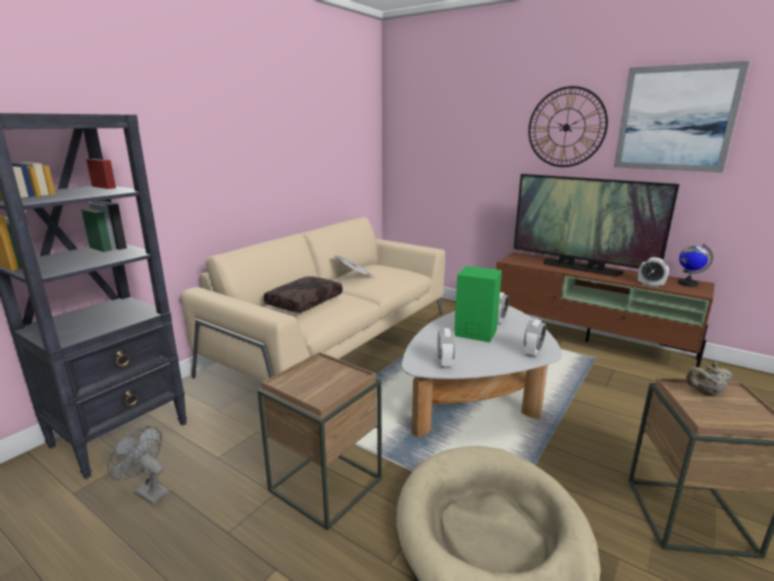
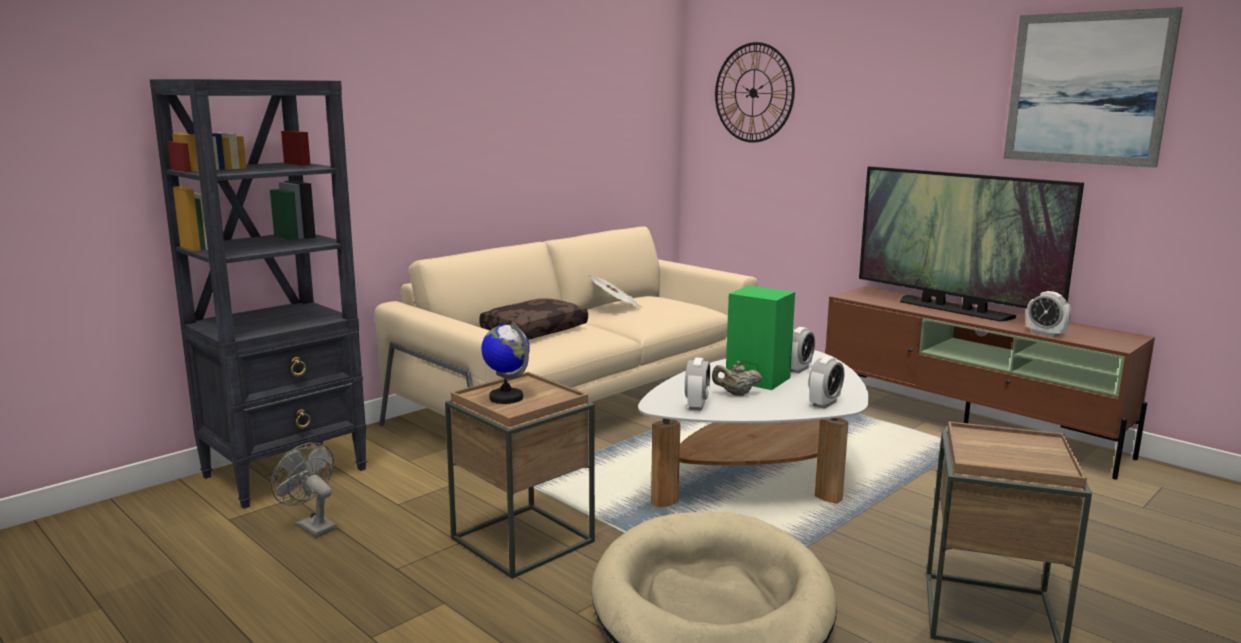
camera: 10 degrees right, 5 degrees down
wall clock [528,86,608,167] -> wall clock moved to [715,42,795,143]
globe [678,244,713,287] -> globe moved to [481,321,530,404]
beige teapot [686,362,732,395] -> beige teapot moved to [712,361,762,396]

